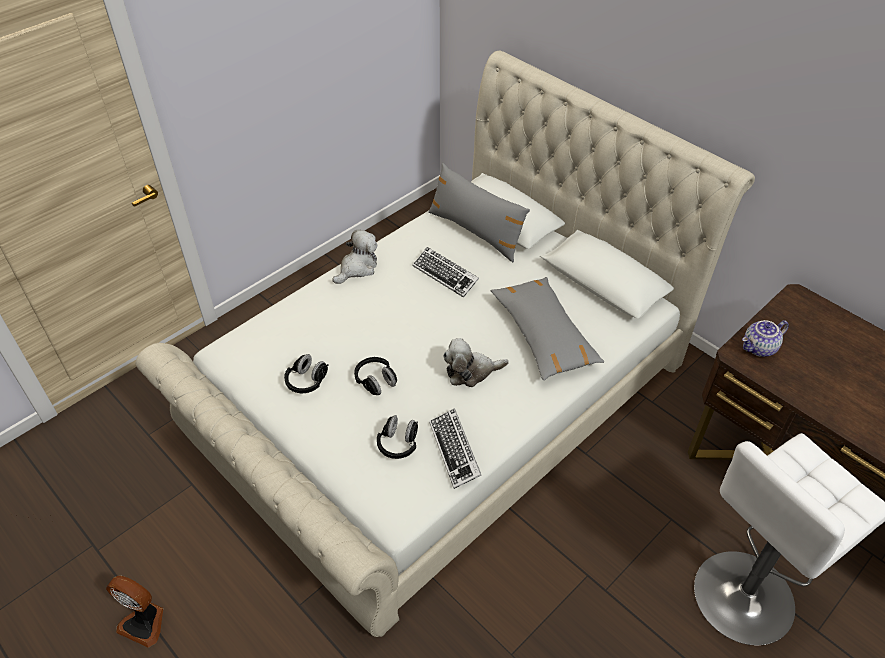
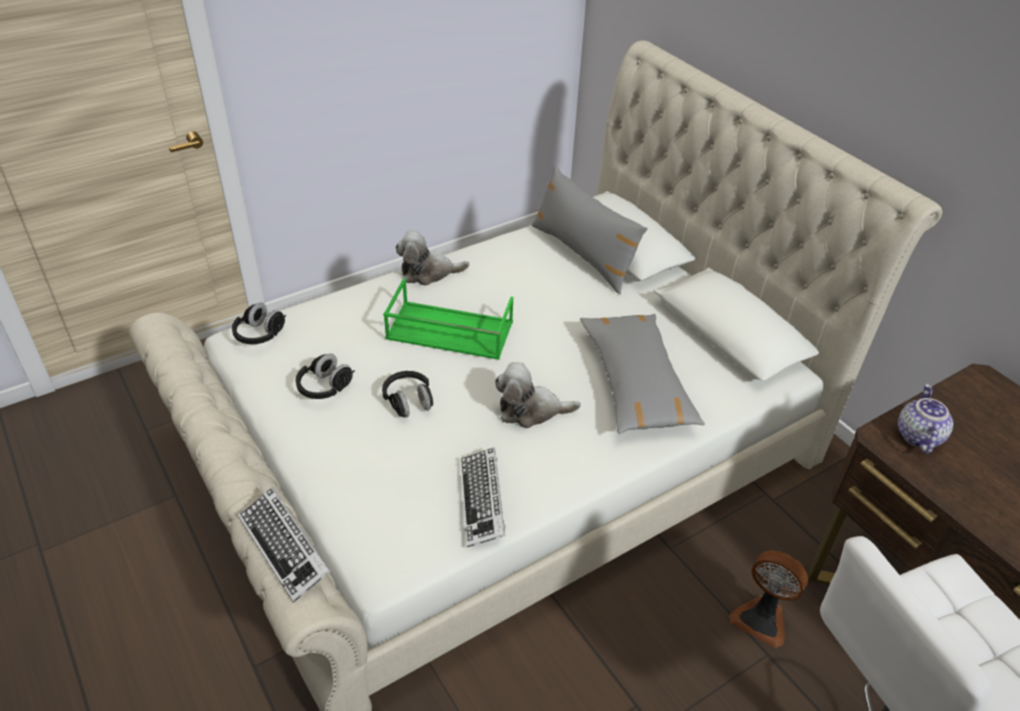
camera: 10 degrees right, 5 degrees down
fan [106,575,163,648] -> fan moved to [730,551,808,648]
plush toy [333,229,377,284] -> plush toy turned 150 degrees counterclockwise [395,230,469,286]
black headphones [377,415,418,459] -> black headphones moved to [232,303,286,344]
keyboard [412,247,479,298] -> keyboard moved to [238,487,330,603]
teapot [742,320,789,357] -> teapot turned 120 degrees clockwise [898,384,953,454]
none -> green tray [383,278,513,360]

